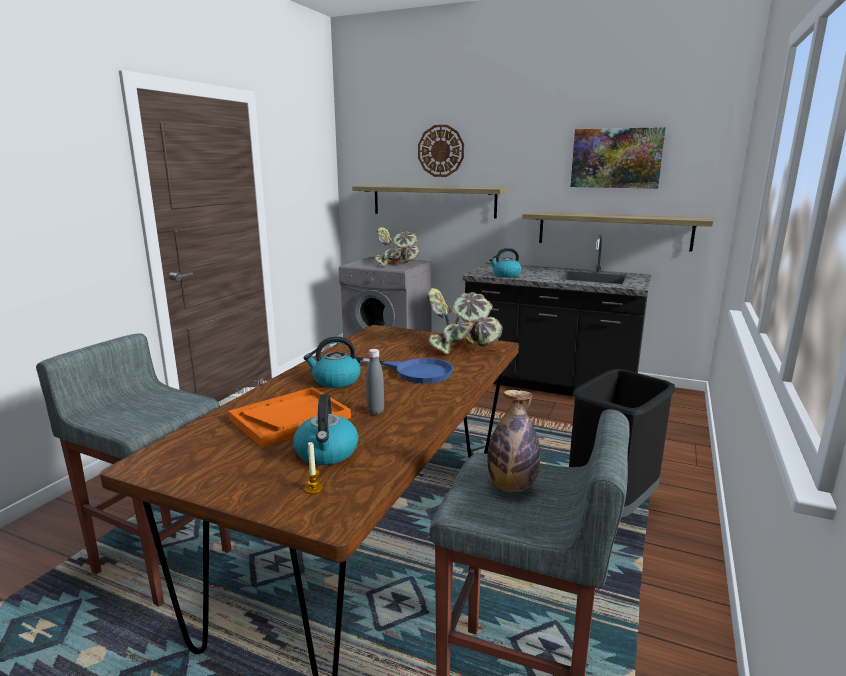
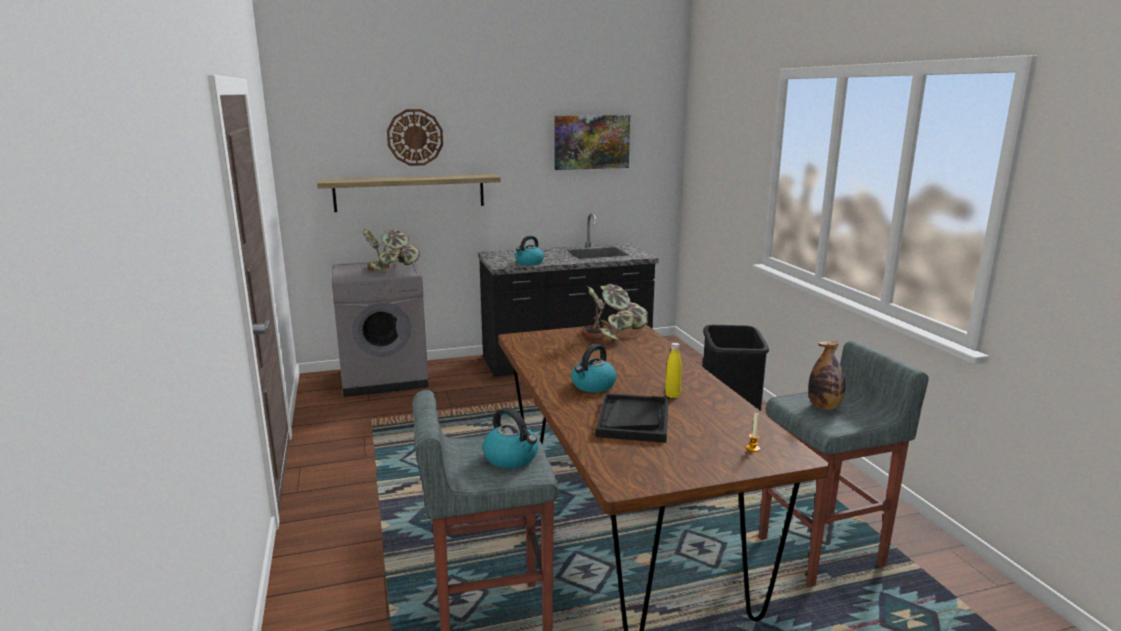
camera: 40 degrees left, 0 degrees up
orange tray [228,387,351,448] -> black tray [595,393,669,443]
kettle [293,394,359,465] -> kettle moved to [483,407,538,468]
blue frying pan [355,357,454,384] -> none
grey bottle [366,349,384,415] -> yellow bottle [665,343,682,398]
shelf [522,212,713,251] -> none

